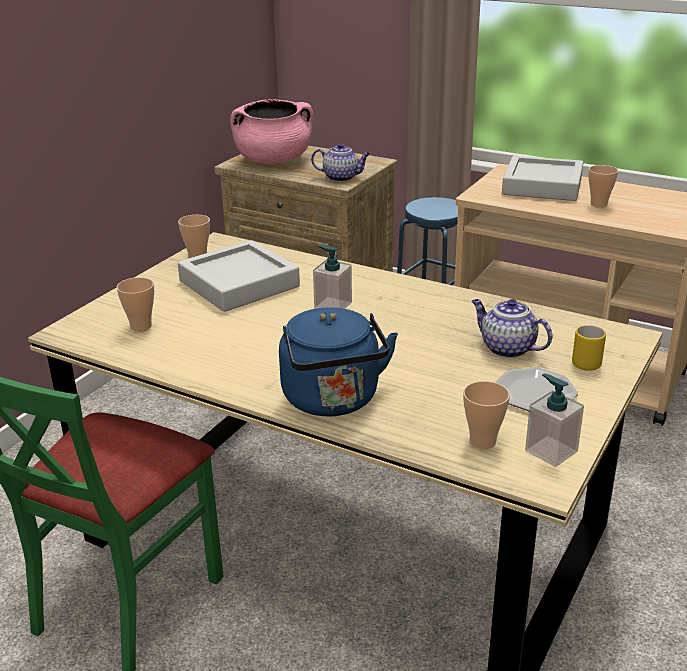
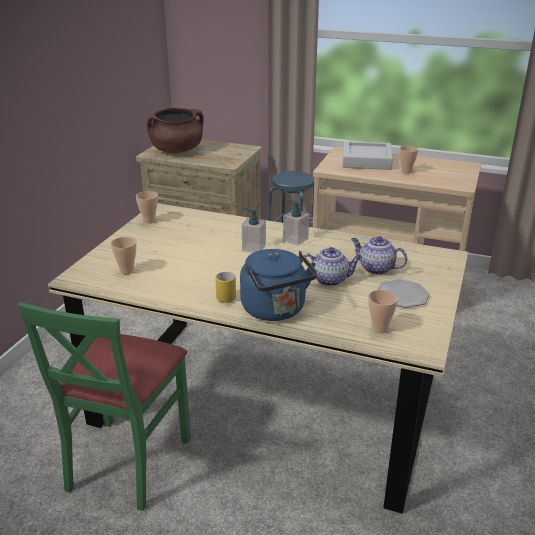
camera: 10 degrees left, 0 degrees up
grey tray [178,240,300,312] -> none
pink cooking pot [230,99,314,164] -> brown cooking pot [147,108,204,153]
teapot [311,143,370,182] -> teapot moved to [301,247,362,286]
soap dispenser [525,373,584,467] -> soap dispenser moved to [283,199,309,246]
yellow mug [572,325,606,371] -> yellow mug moved to [215,272,236,303]

